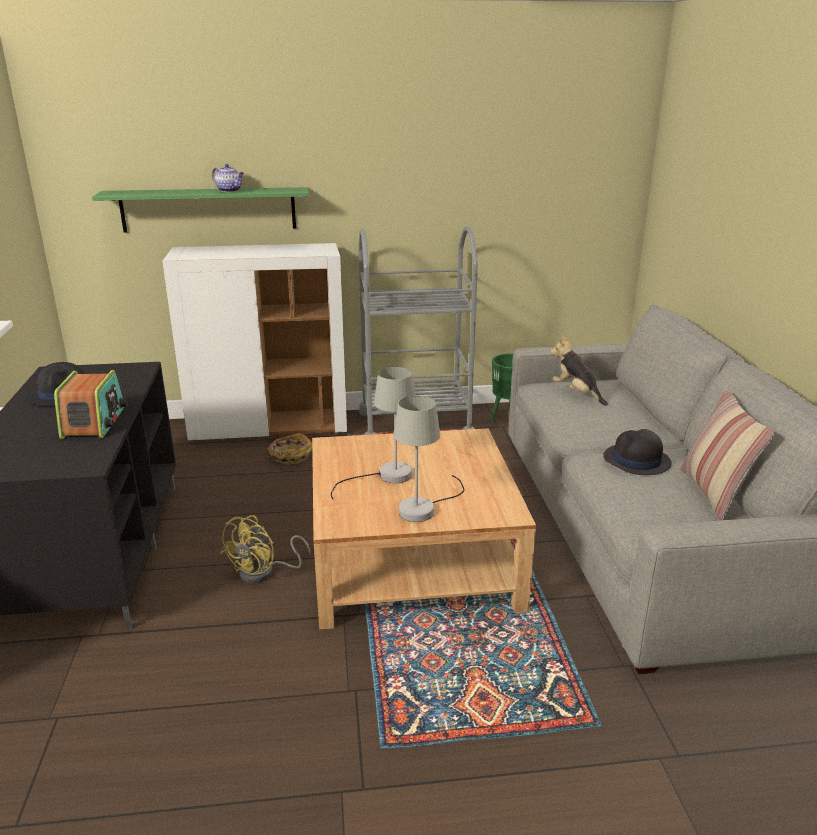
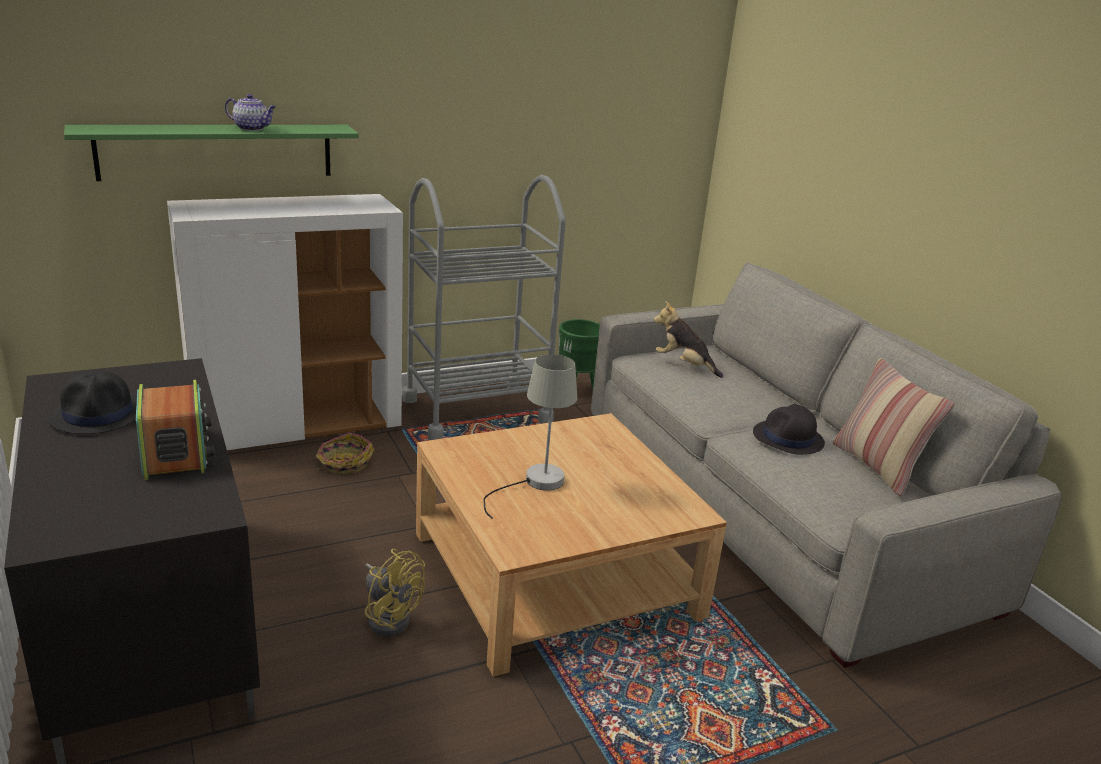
camera: 20 degrees left, 0 degrees up
yellow fan [220,515,310,583] -> yellow fan turned 60 degrees counterclockwise [365,549,425,636]
grey table lamp [393,396,465,522] -> none

